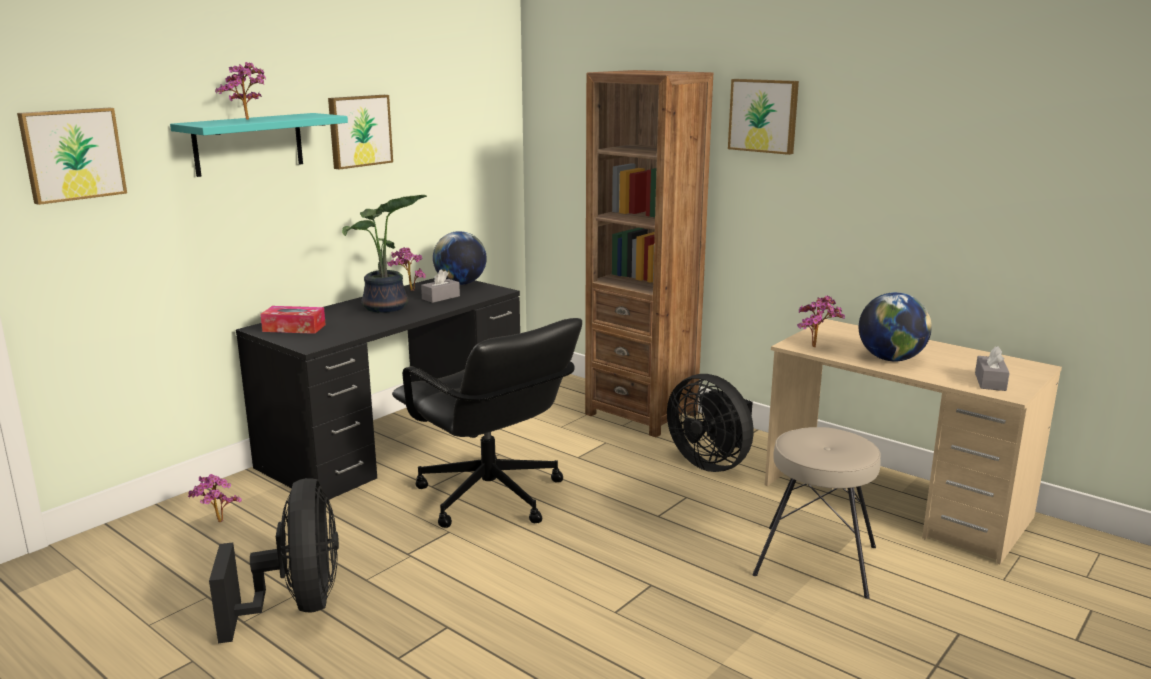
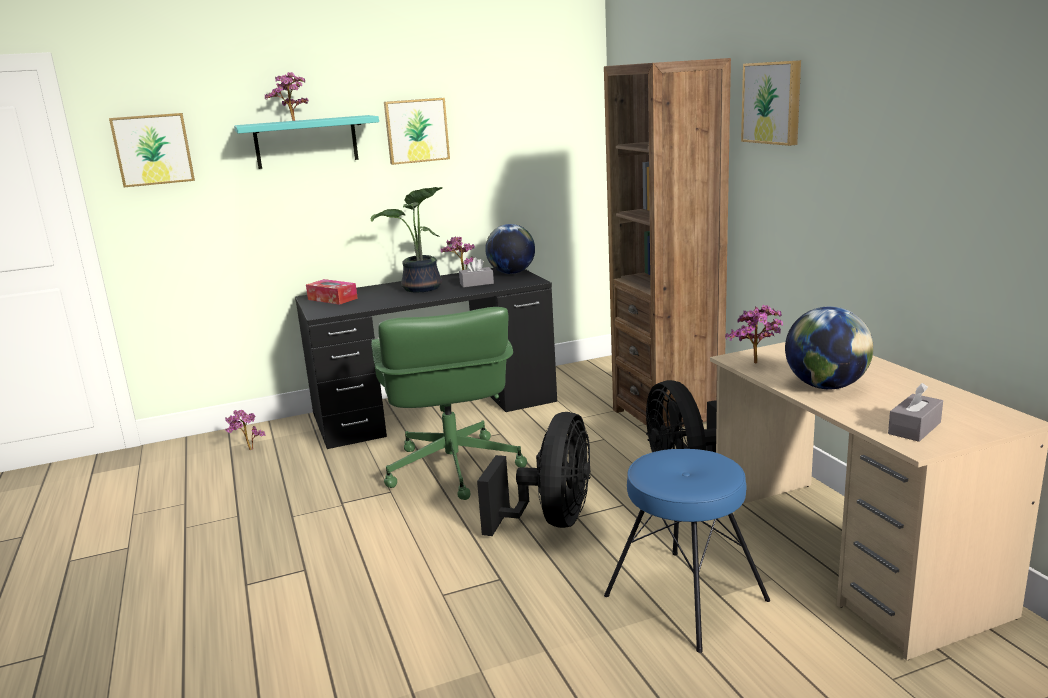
camera: 30 degrees right, 0 degrees up
black fan [209,478,339,643] -> black fan moved to [477,412,591,536]
black office chair [392,318,582,528] -> green office chair [371,307,527,500]
beige stool [753,427,881,599] -> blue stool [604,449,770,653]

